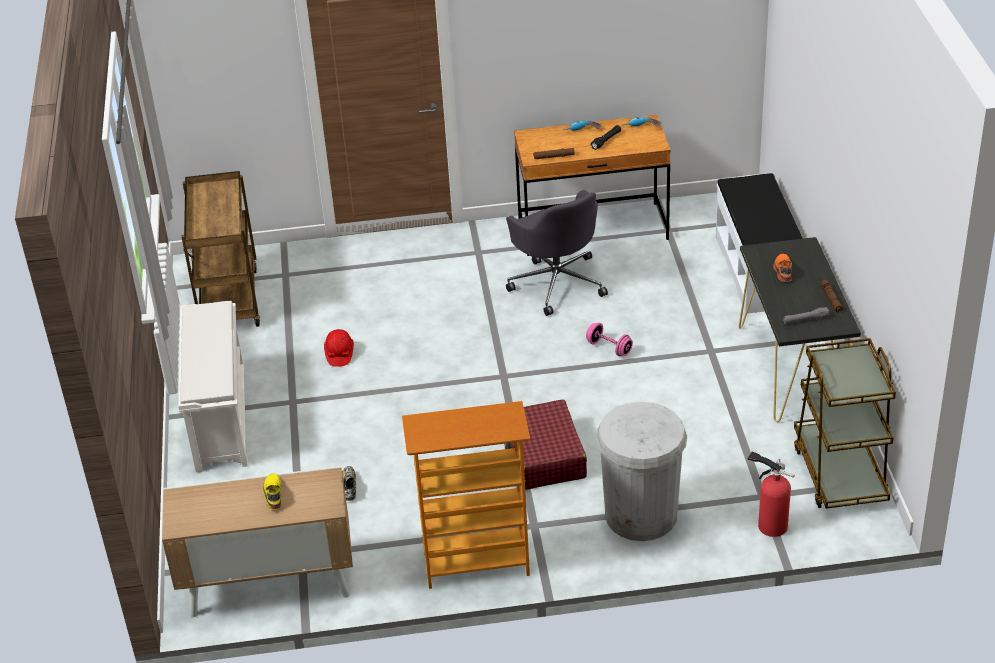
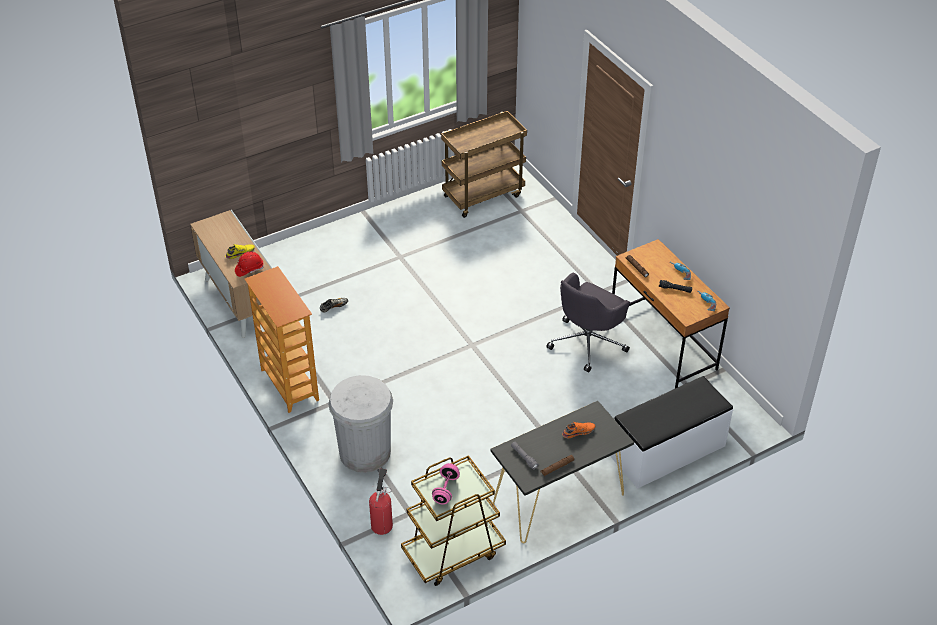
camera: 65 degrees right, 5 degrees up
white shoe rack [178,301,248,472] -> none
red hard hat [324,329,354,367] -> red hard hat moved to [235,251,264,277]
red suitcase [504,400,587,490] -> none
pink dumbbell [586,323,633,356] -> pink dumbbell moved to [432,463,460,504]

